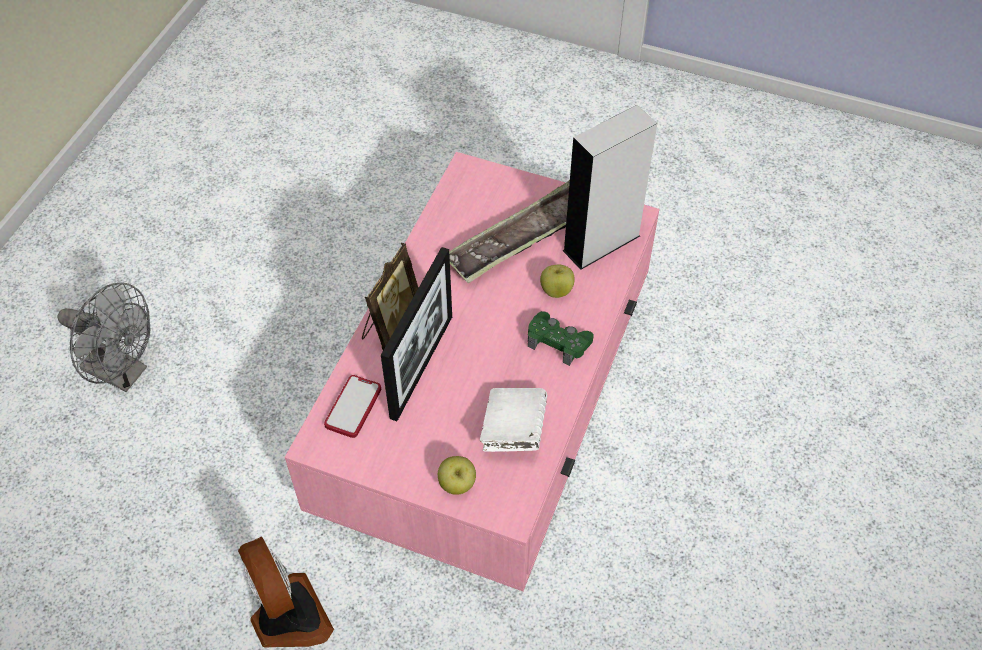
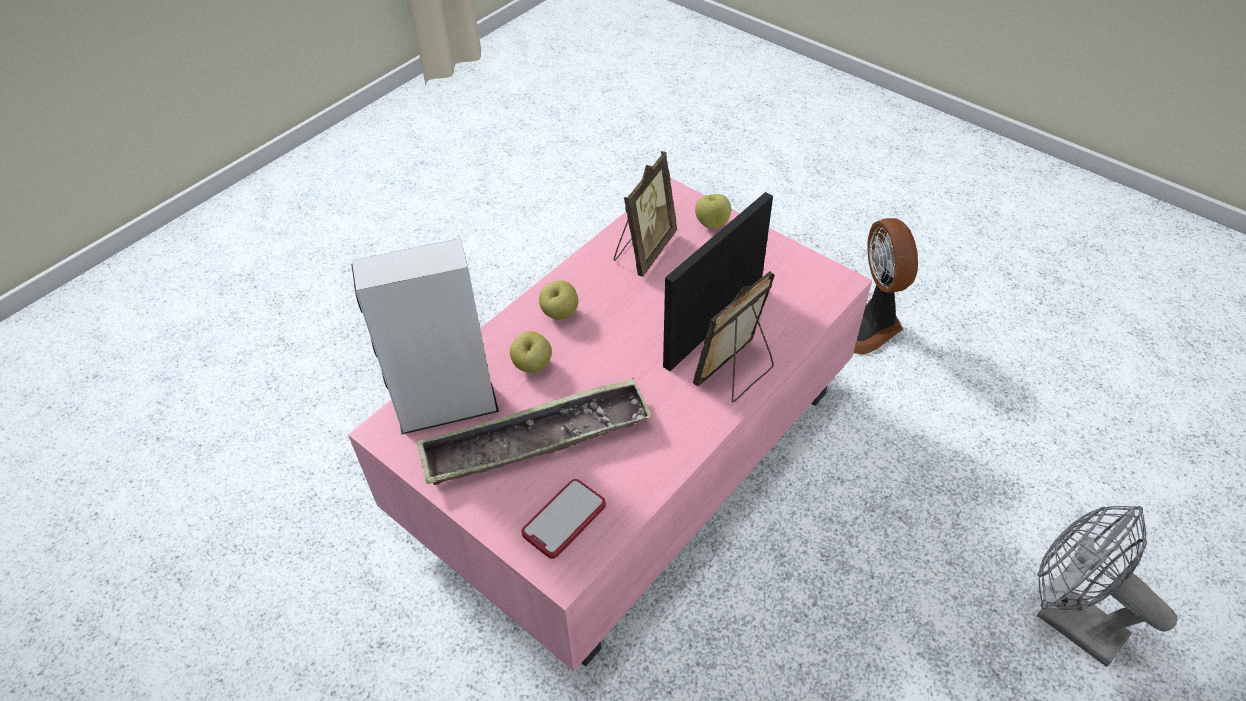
camera: 160 degrees left, 5 degrees down
phone [324,375,381,438] -> phone moved to [521,479,606,559]
white book [480,388,547,452] -> picture frame [614,151,677,277]
green game controller [528,311,594,366] -> apple [539,280,578,320]

